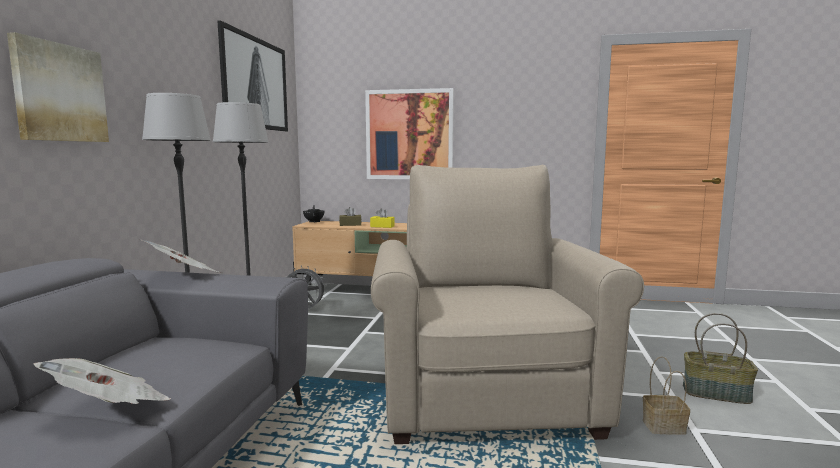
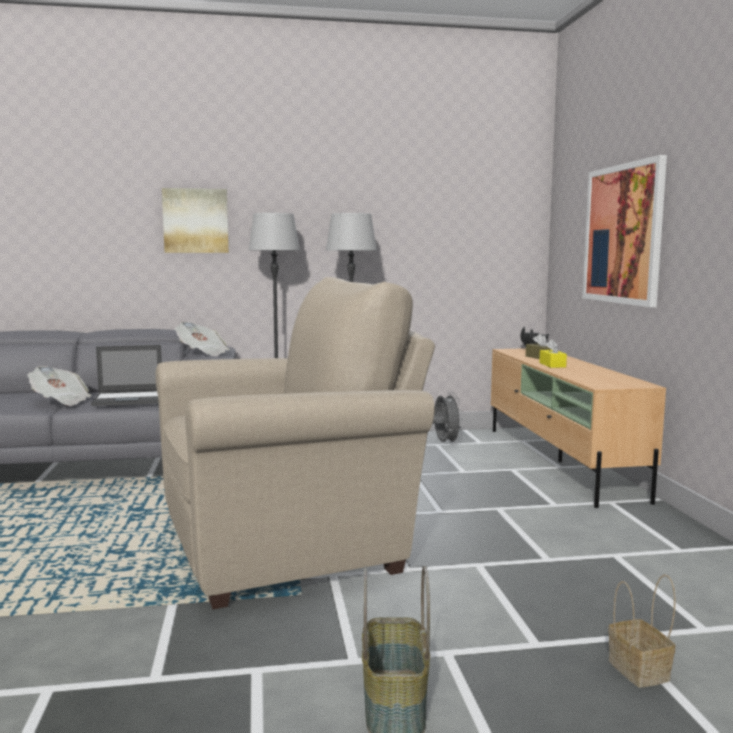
camera: 70 degrees right, 0 degrees up
picture [218,20,288,131] -> none
basket [643,356,690,435] -> basket moved to [608,574,676,688]
none -> laptop [91,345,162,406]

